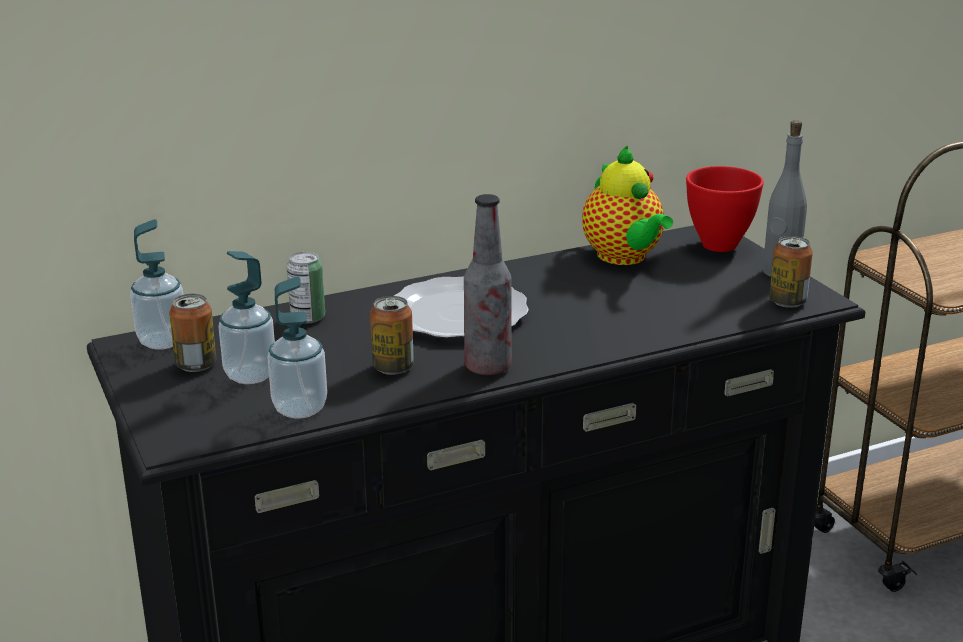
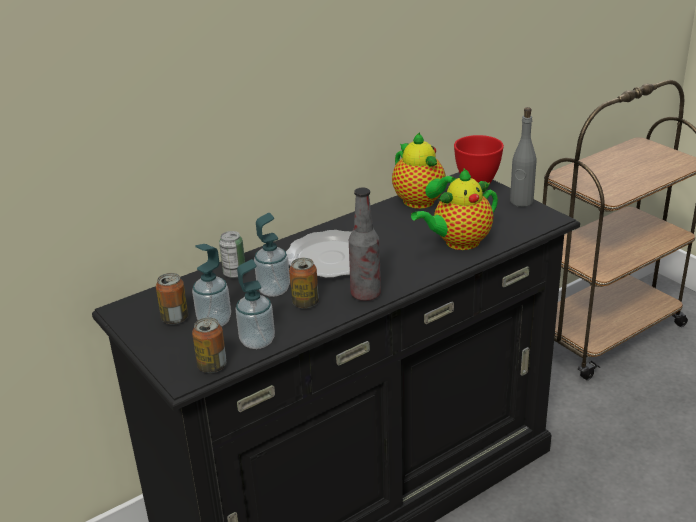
camera: 10 degrees left, 5 degrees up
soap dispenser [130,219,183,350] -> soap dispenser moved to [254,213,290,297]
can [769,236,813,308] -> can moved to [192,318,227,373]
none -> teapot [411,168,498,250]

